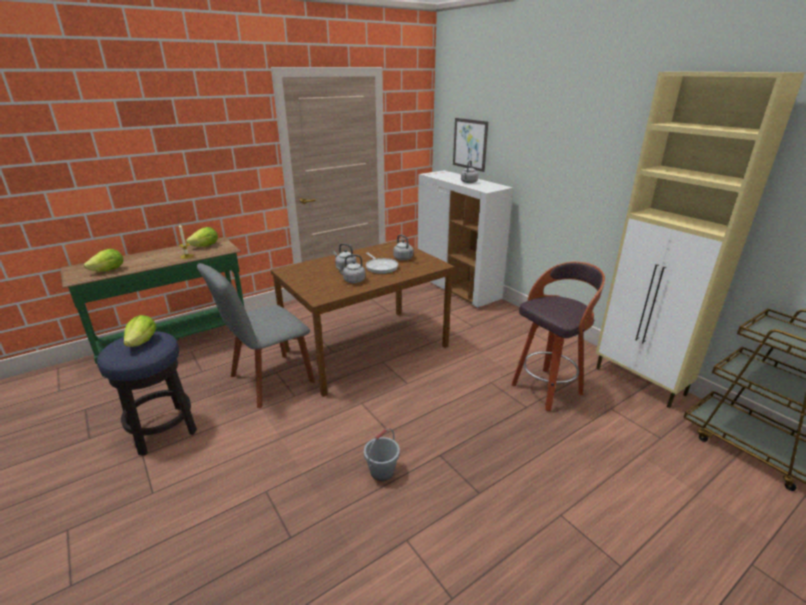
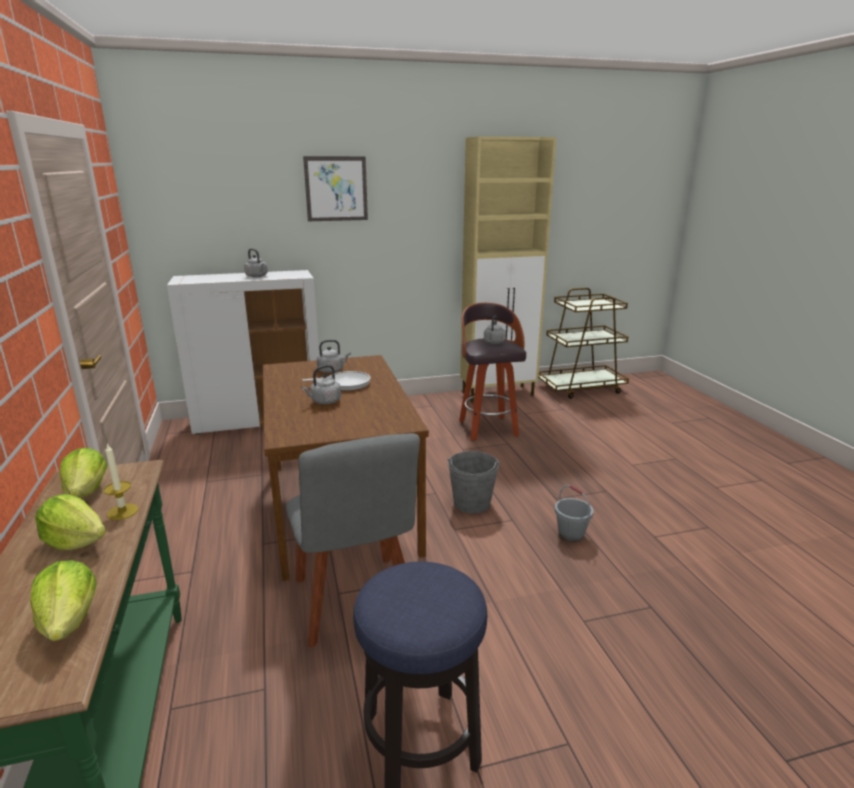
camera: 70 degrees left, 5 degrees down
lettuce [123,315,156,347] -> lettuce moved to [35,494,106,550]
grey kettle [336,255,366,283] -> grey kettle moved to [484,315,506,344]
picture [453,118,488,172] -> picture moved to [303,156,368,221]
none -> grey bucket [448,451,500,514]

